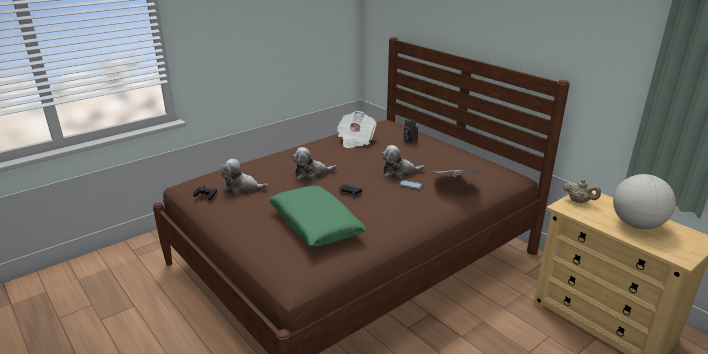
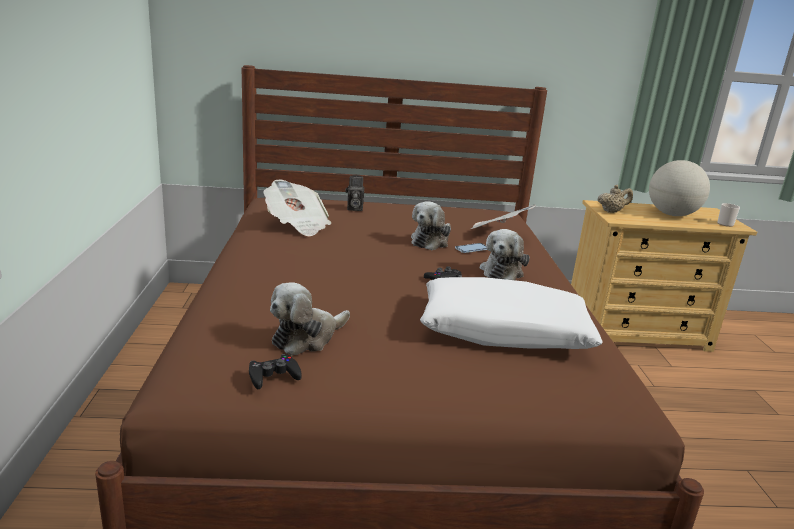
camera: 55 degrees left, 5 degrees down
green pillow [269,186,367,247] -> white pillow [420,277,603,349]
plush toy [292,147,337,180] -> plush toy moved to [480,229,530,280]
none -> mug [717,203,740,227]

